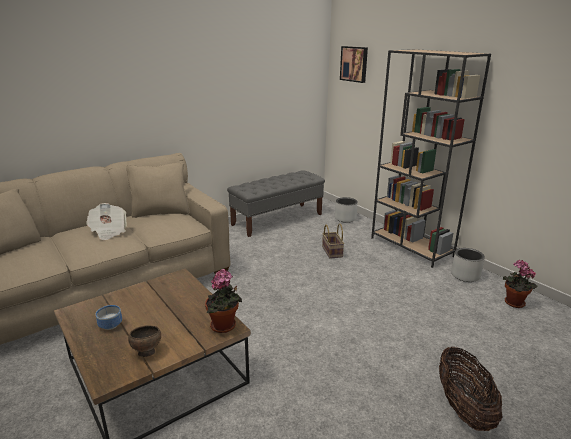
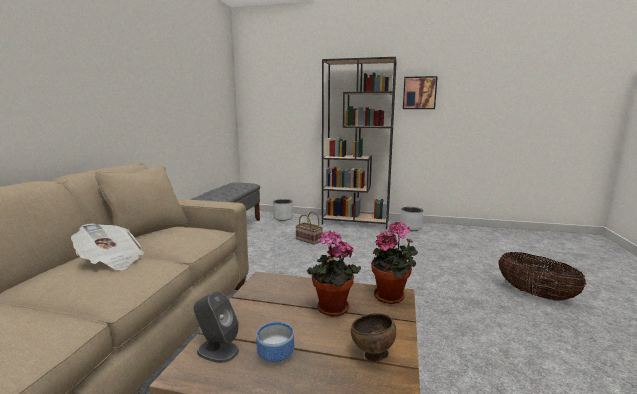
camera: 40 degrees left, 10 degrees down
picture [340,46,368,83] -> picture moved to [403,76,438,109]
potted plant [503,260,538,308] -> potted plant moved to [307,231,361,317]
none -> grey speaker [194,291,239,363]

